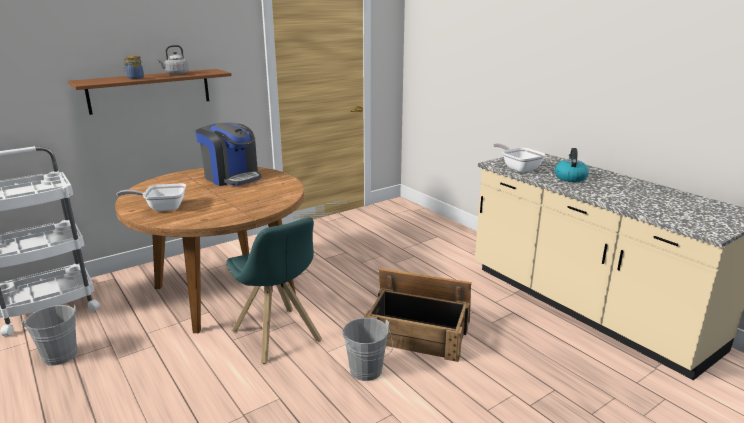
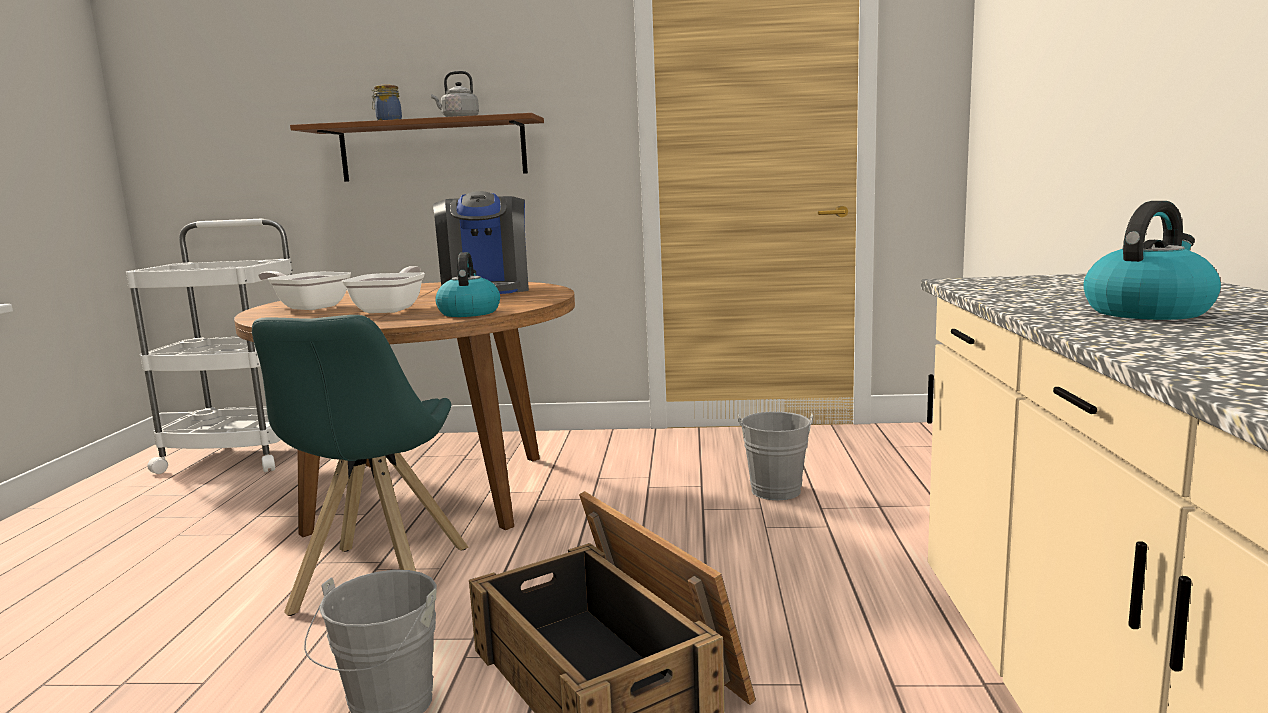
camera: 40 degrees right, 10 degrees down
grey bucket [22,305,78,366] -> grey bucket moved to [738,412,814,500]
frying pan [493,143,546,173] -> frying pan moved to [342,266,425,313]
none -> kettle [435,252,500,317]

